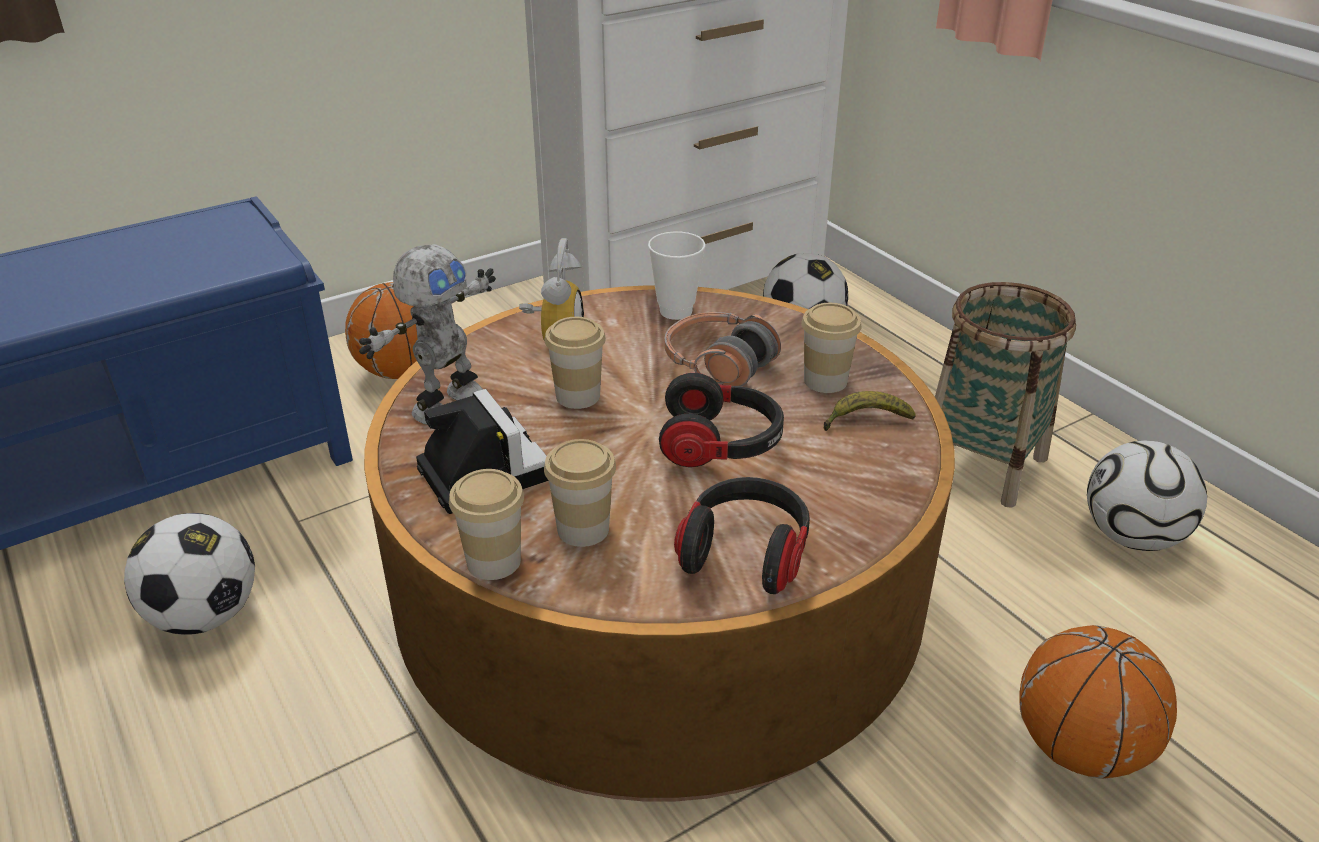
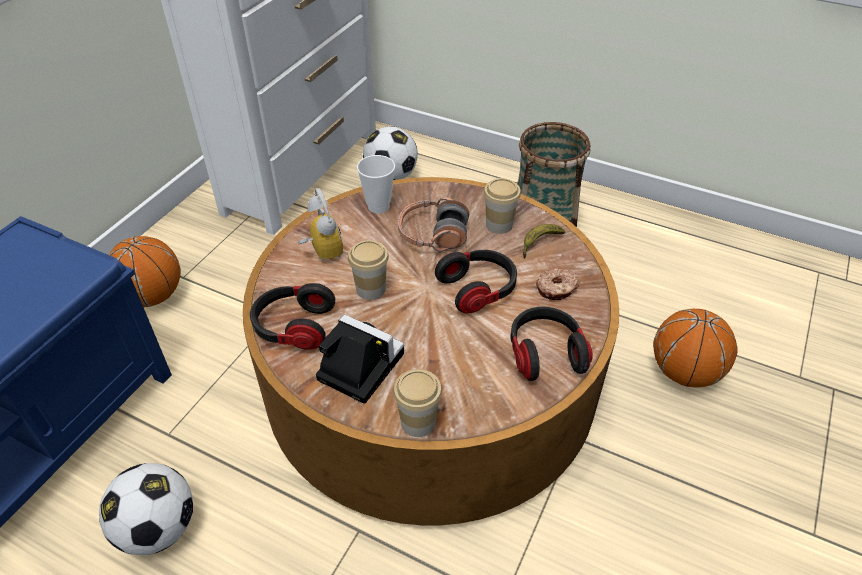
camera: 30 degrees left, 10 degrees up
toy robot [359,244,496,425] -> headphones [250,283,335,350]
cup [544,439,616,547] -> none
football [1087,441,1207,551] -> none
none -> donut [536,268,579,300]

